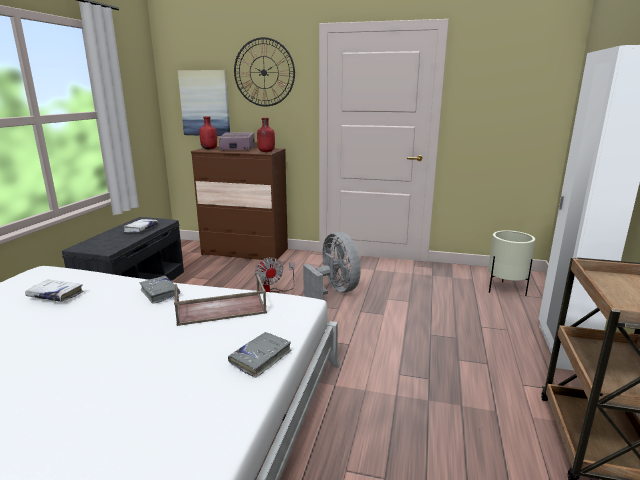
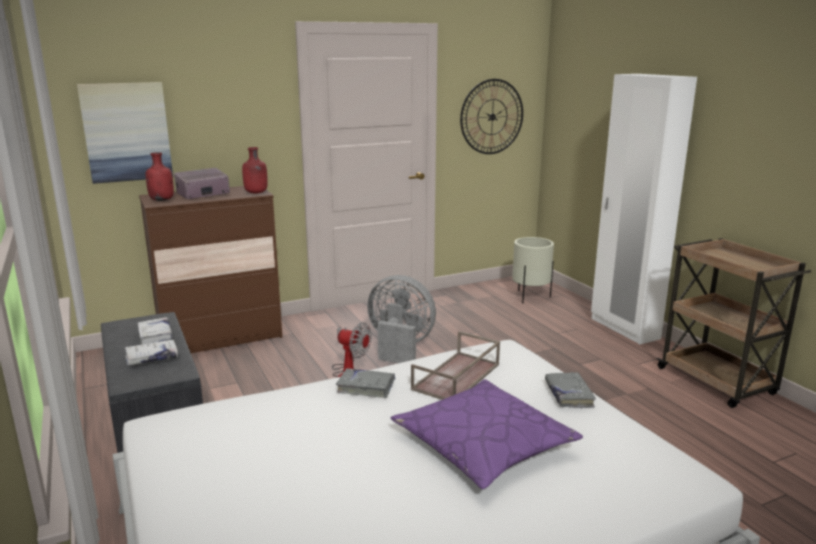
camera: 40 degrees left, 0 degrees up
white book [25,280,83,302] -> white book moved to [125,340,178,366]
wall clock [234,37,295,107] -> wall clock moved to [460,79,523,154]
none -> purple pillow [390,379,583,489]

